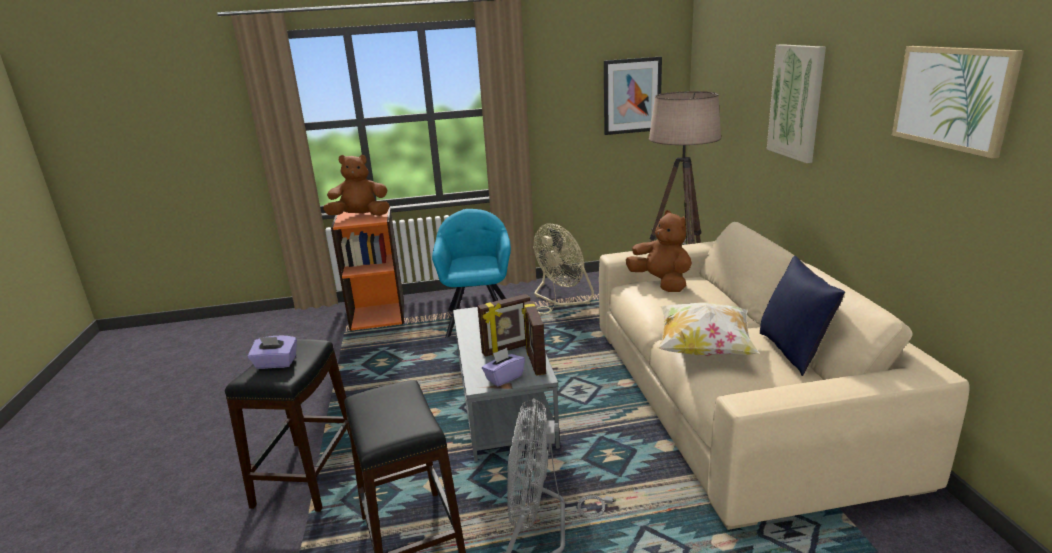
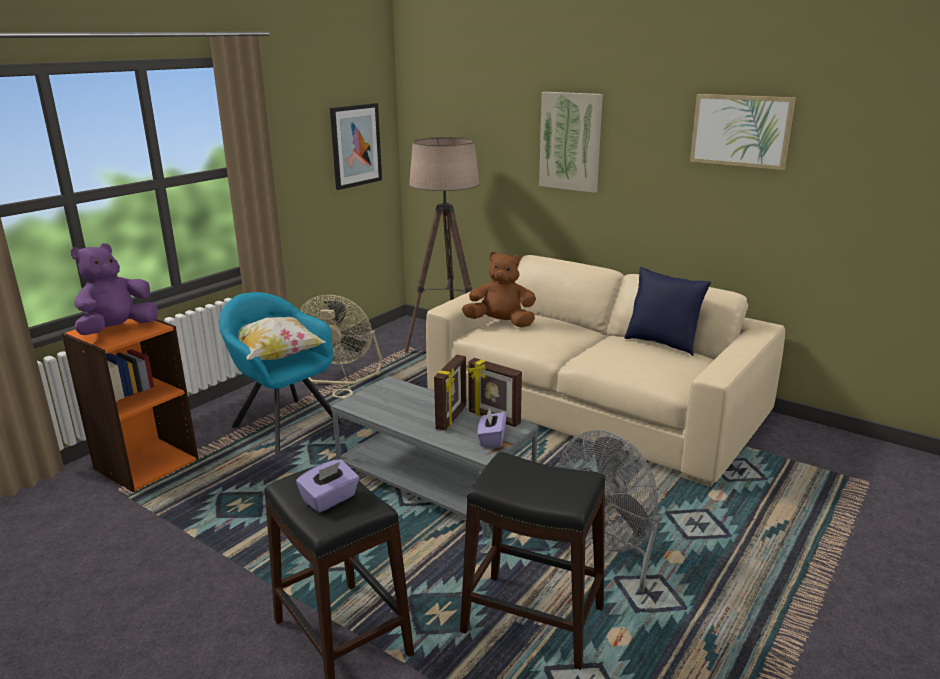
camera: 45 degrees left, 0 degrees up
brown plush toy [323,155,390,216] -> purple plush toy [71,243,158,335]
pillow [657,302,760,356] -> pillow moved to [238,317,325,360]

